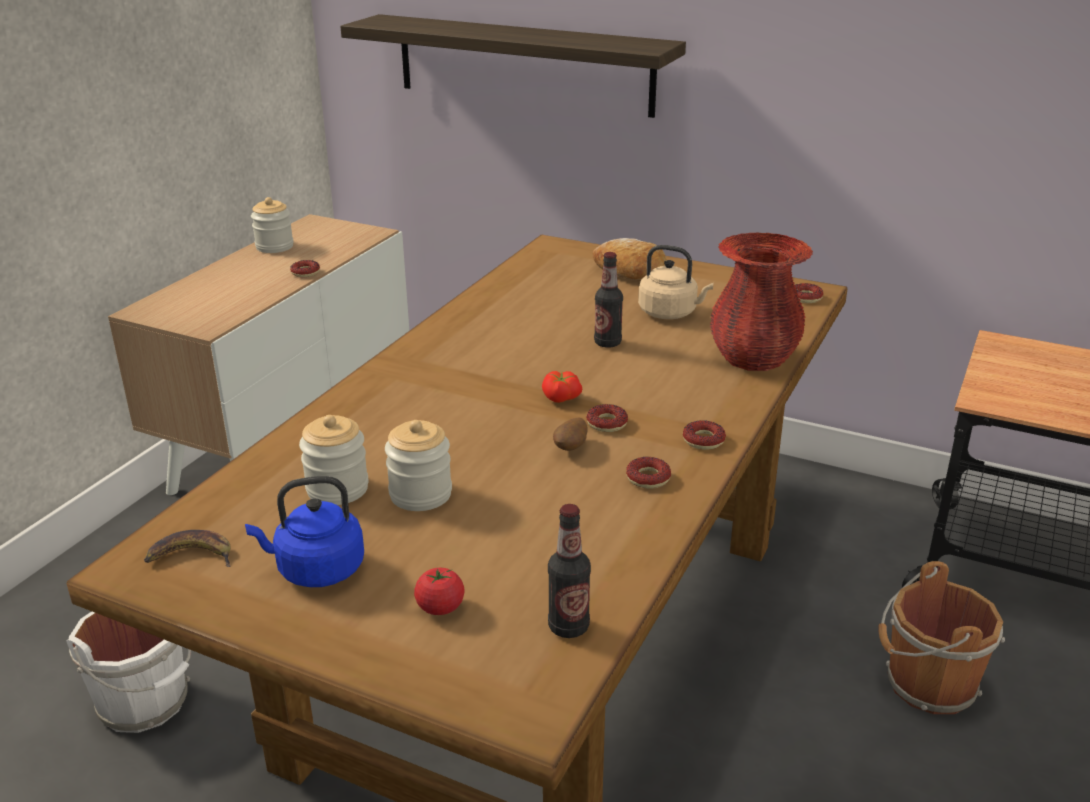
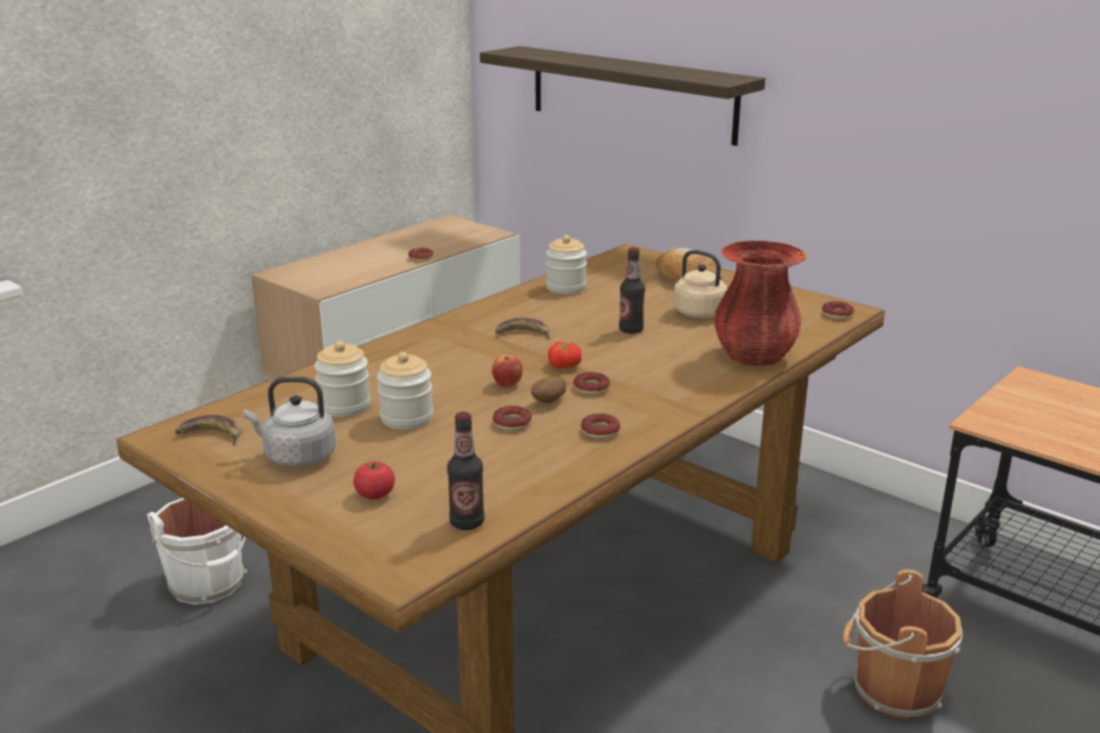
camera: 15 degrees right, 5 degrees down
blue kettle [245,476,364,587] -> grey kettle [244,376,336,468]
jar [251,197,294,253] -> jar moved to [546,235,587,294]
donut [683,420,726,450] -> donut moved to [493,406,532,431]
none -> apple [492,354,523,388]
none -> banana [495,318,550,340]

